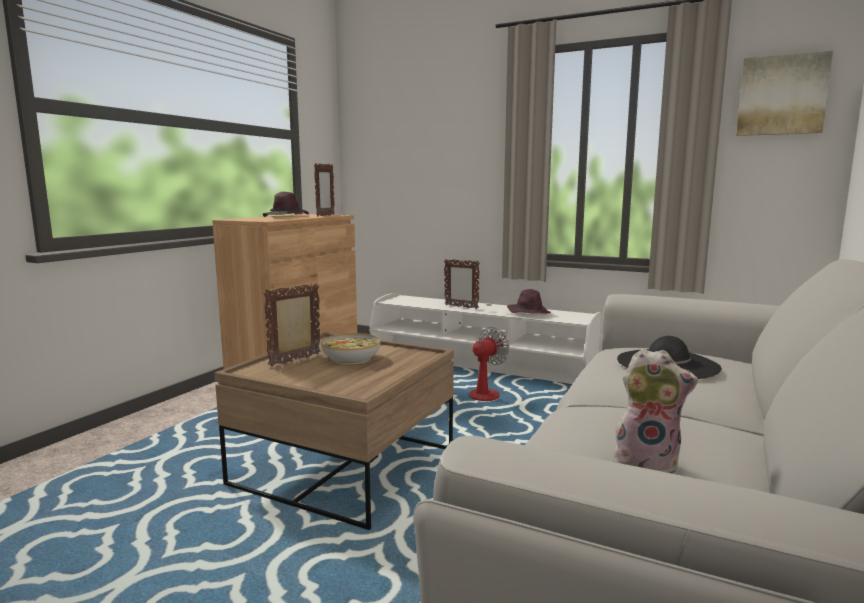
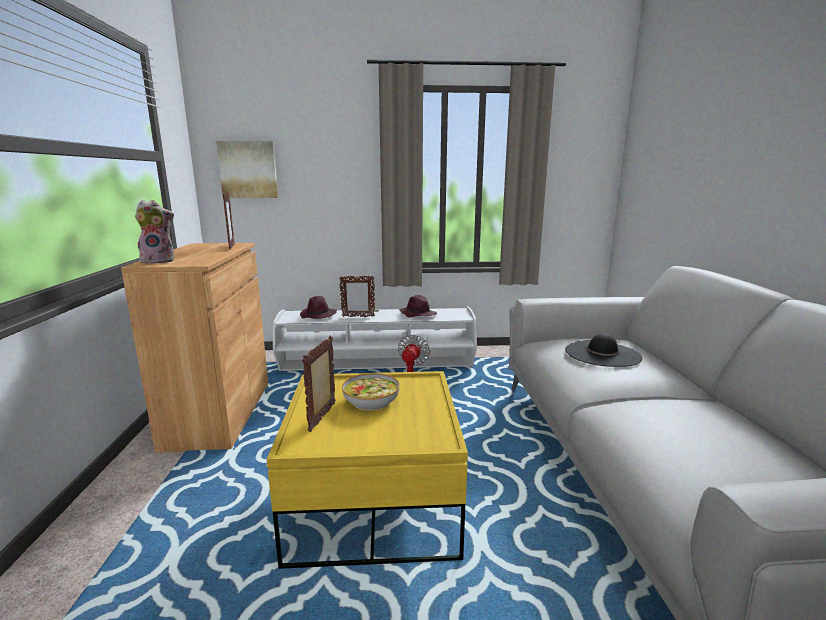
camera: 30 degrees left, 5 degrees up
brown coffee table [214,332,454,530] -> yellow coffee table [267,371,468,569]
purple hat [263,192,309,217] -> purple hat moved to [300,296,337,319]
plush toy [613,348,698,473] -> plush toy moved to [135,200,174,264]
picture [736,51,833,136] -> picture moved to [216,141,278,198]

